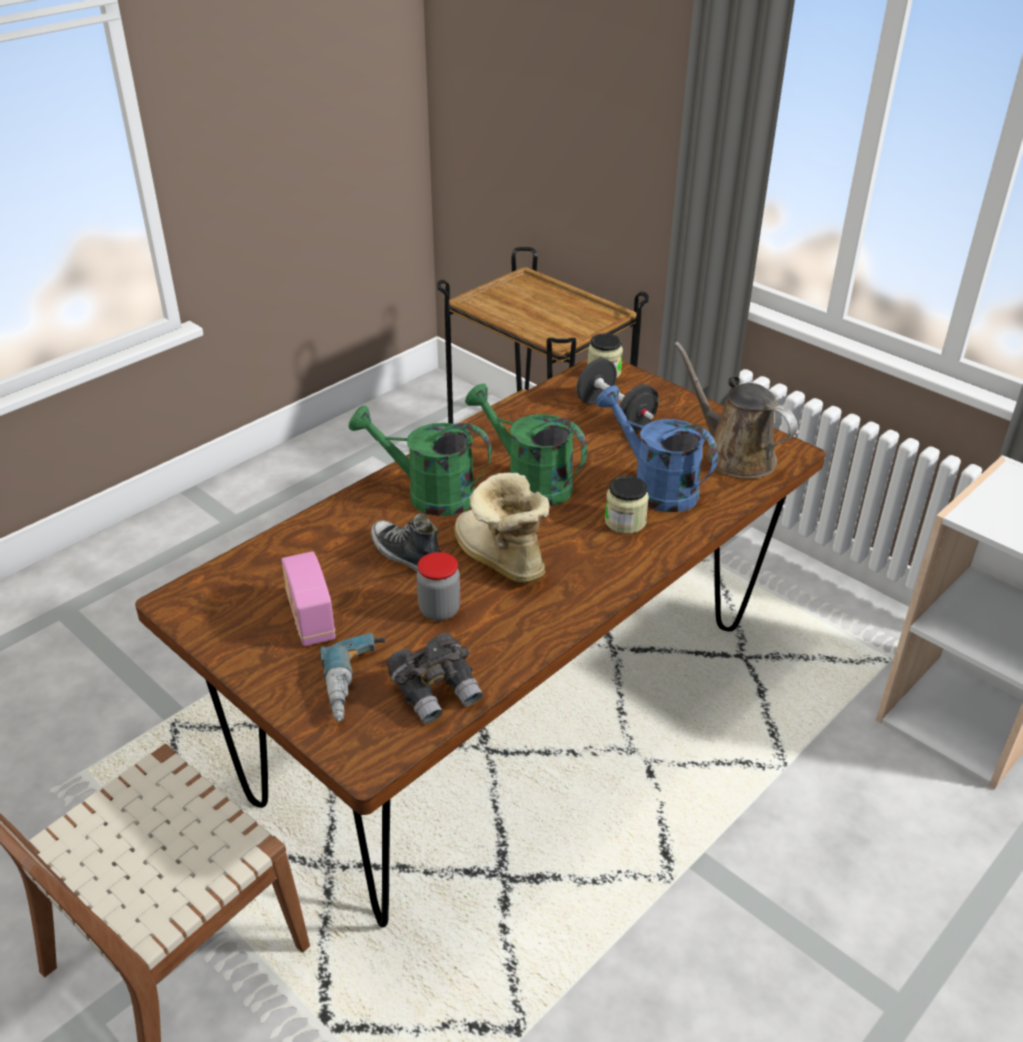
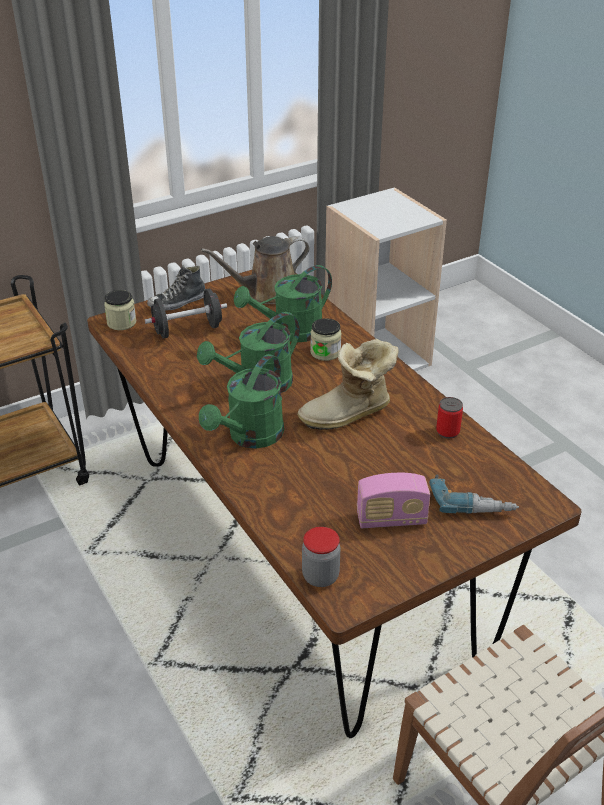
camera: 75 degrees left, 0 degrees up
shoe [371,513,441,572] -> shoe moved to [147,265,205,310]
grey binoculars [387,633,483,724] -> none
jar [417,552,460,621] -> jar moved to [302,527,340,587]
blue watering can [596,385,718,512] -> green watering can [234,265,332,342]
none -> can [436,397,463,439]

